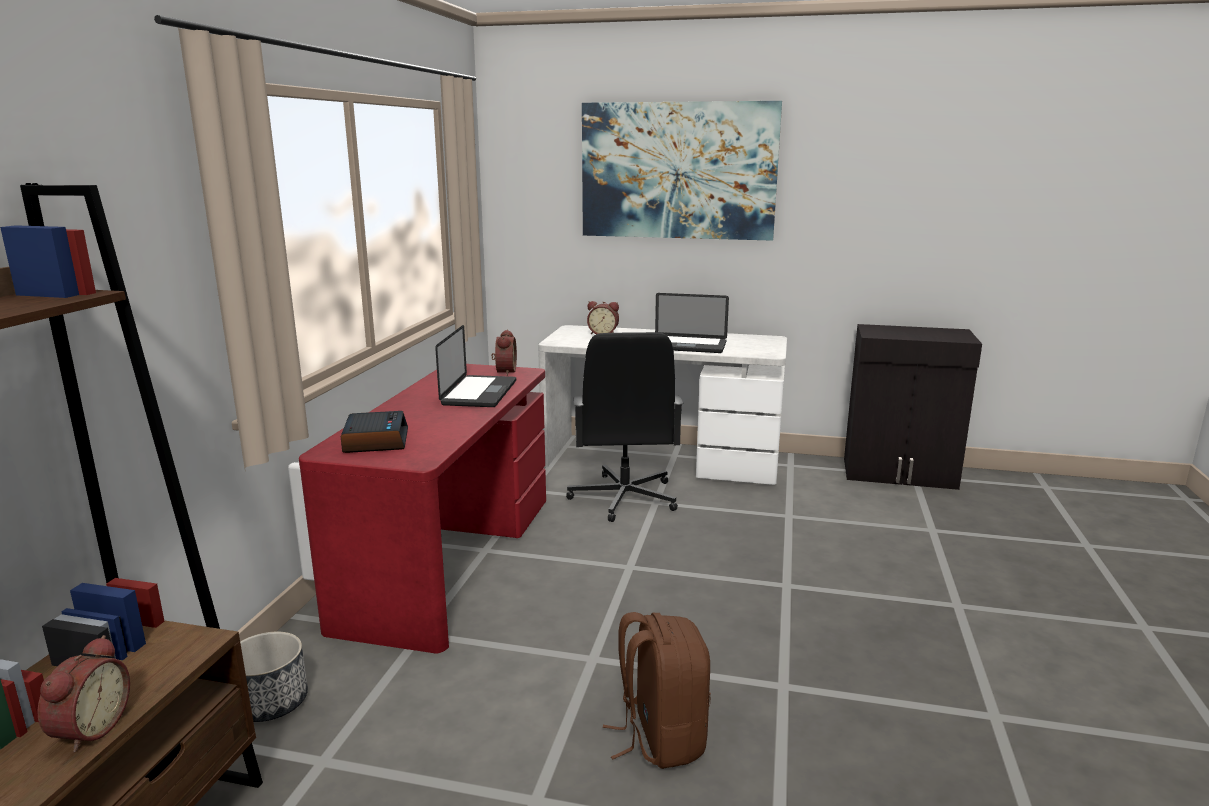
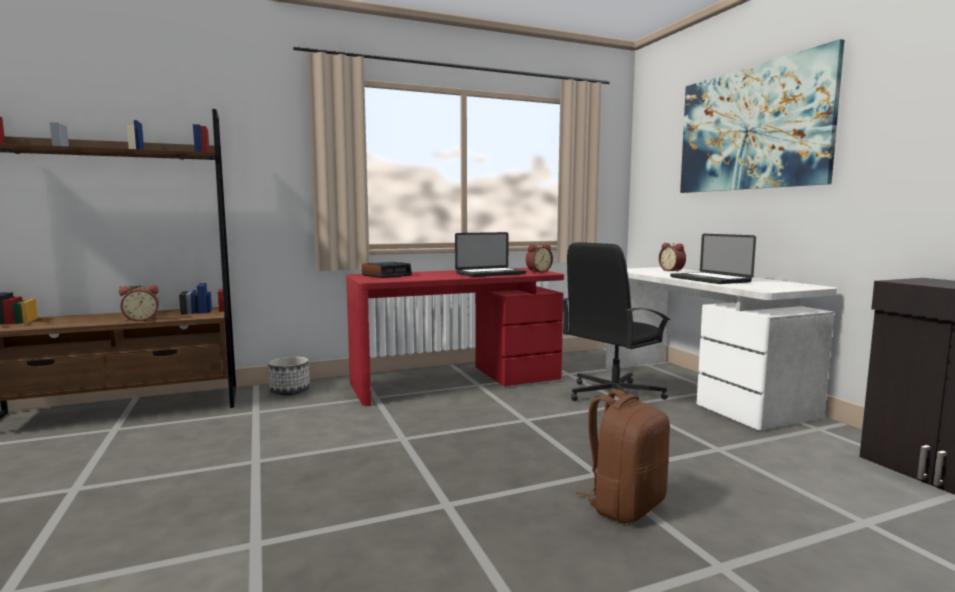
camera: 55 degrees right, 10 degrees down
brown backpack [603,612,711,769] -> brown backpack moved to [576,389,670,523]

